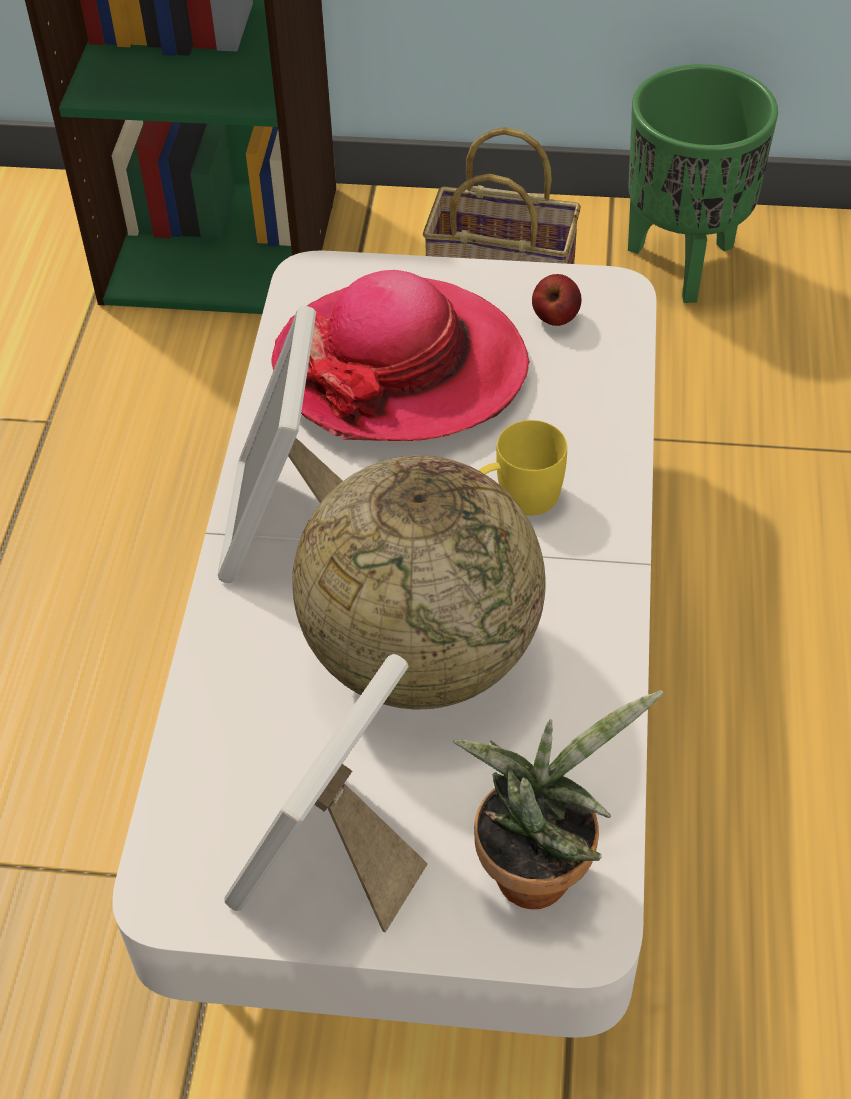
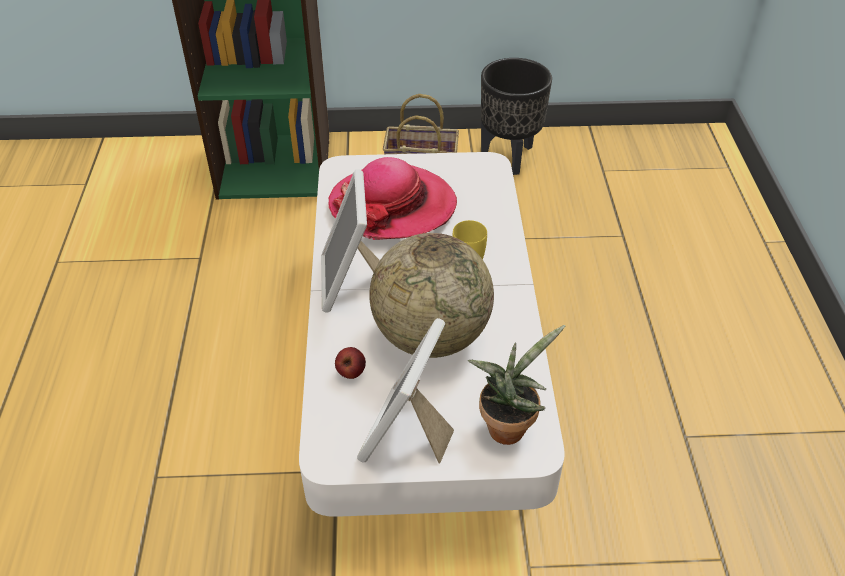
camera: 10 degrees left, 5 degrees down
apple [532,274,582,326] -> apple moved to [335,347,366,379]
green planter [628,64,778,303] -> black planter [481,58,552,175]

